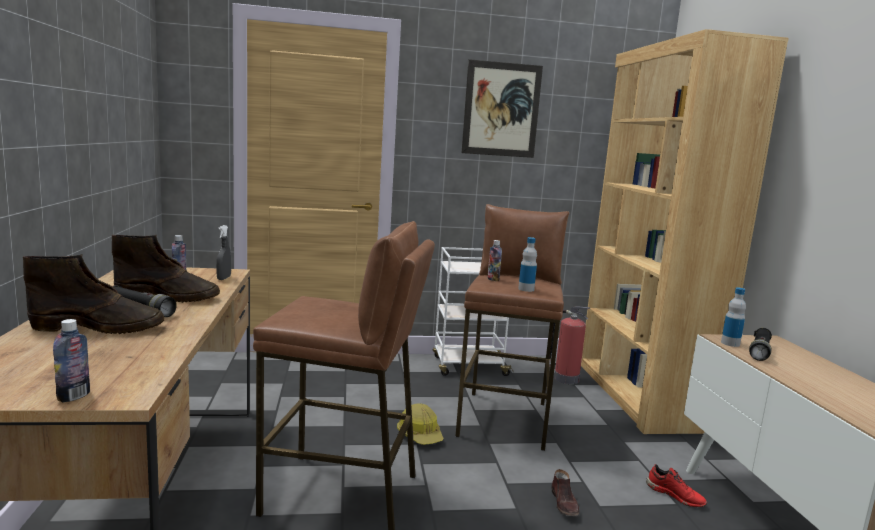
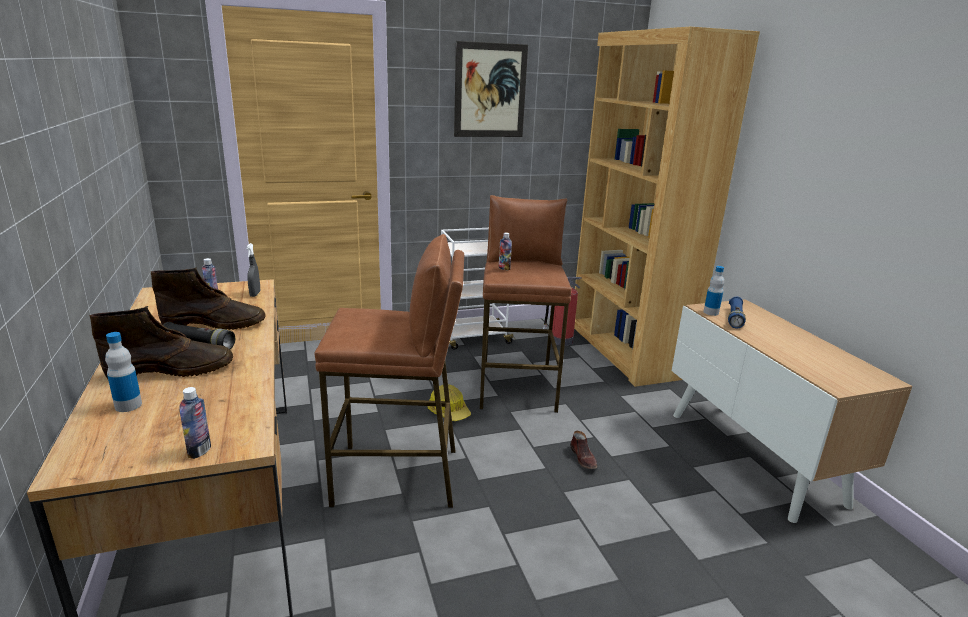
camera: 10 degrees left, 10 degrees up
bottle [518,237,537,292] -> bottle moved to [105,332,142,412]
red shoe [646,464,707,507] -> none
black flashlight [749,328,772,361] -> blue flashlight [728,297,746,328]

